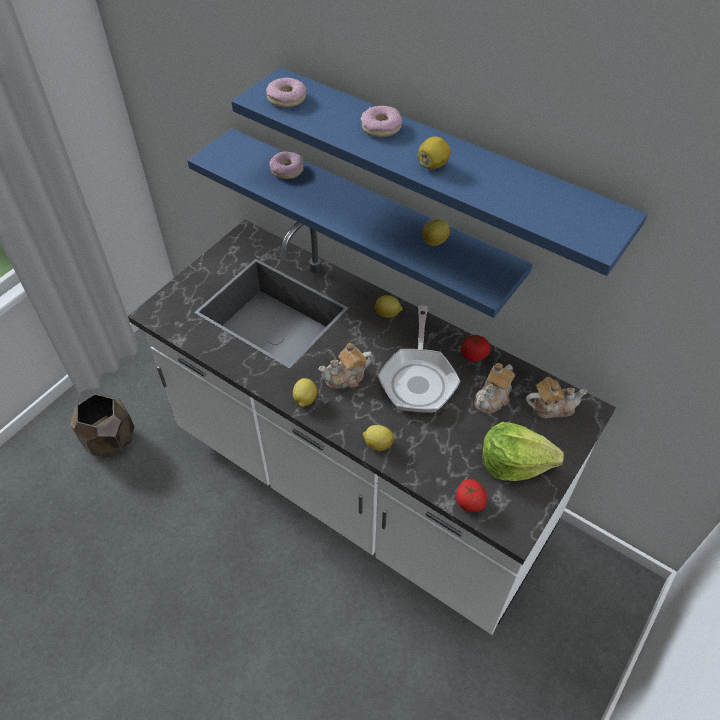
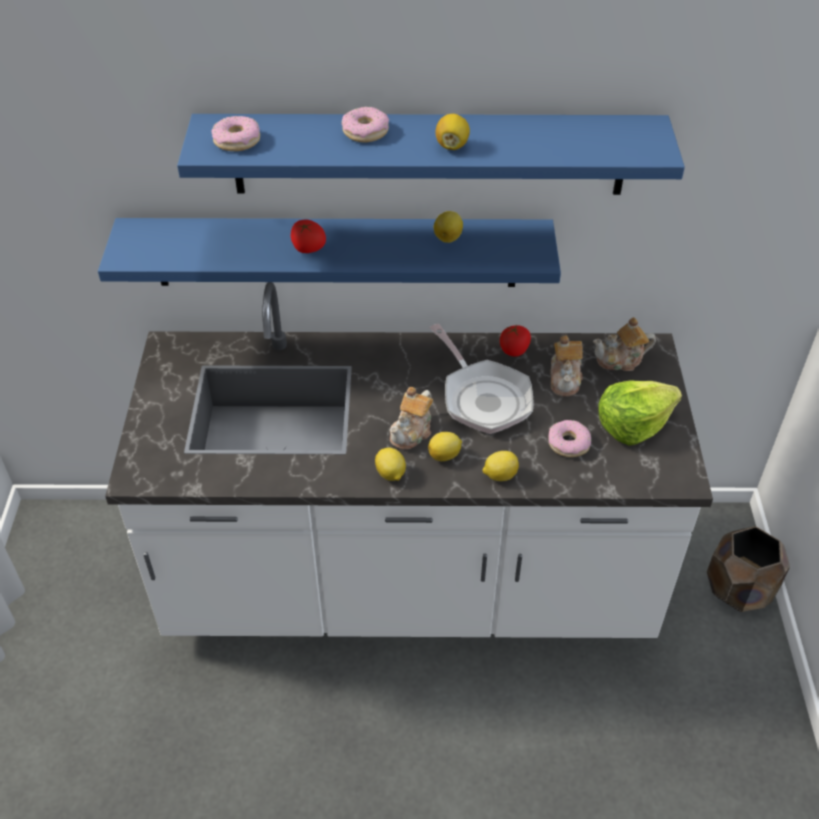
camera: 35 degrees left, 5 degrees down
brown planter [71,394,135,457] -> brown planter moved to [707,526,790,612]
donut [269,151,304,179] -> donut moved to [548,420,591,457]
lemon [375,295,402,318] -> lemon moved to [428,432,462,461]
tomato [456,479,487,512] -> tomato moved to [291,220,326,253]
teapot [526,377,587,418] -> teapot turned 150 degrees counterclockwise [593,317,656,371]

